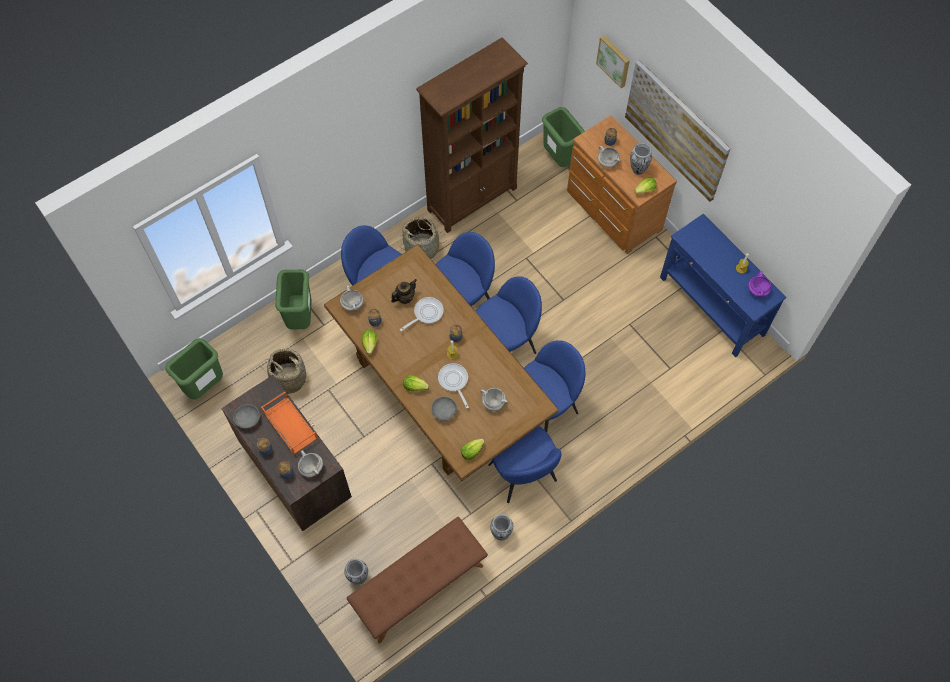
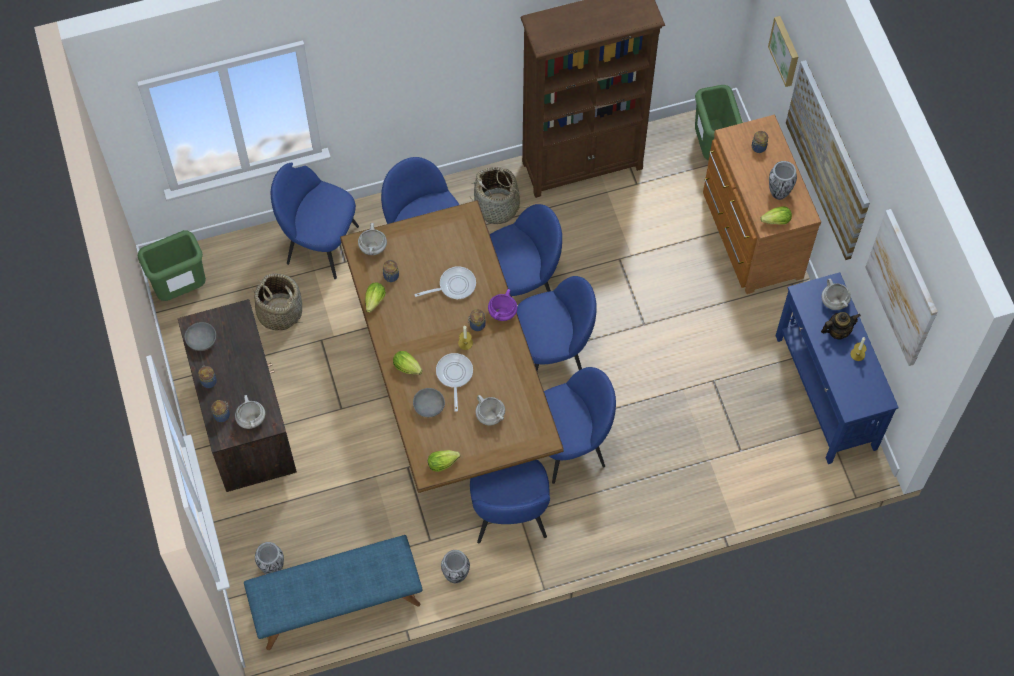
camera: 20 degrees right, 0 degrees up
orange tray [261,392,318,454] -> none
green trash can [275,270,312,329] -> blue chair [271,162,359,279]
brown bench [347,517,488,644] -> blue bench [244,535,423,650]
teapot [391,279,417,304] -> teapot moved to [821,312,861,340]
white cooking pot [598,146,620,168] -> white cooking pot moved to [822,278,851,310]
purple cooking pot [748,271,772,297] -> purple cooking pot moved to [488,289,517,321]
none -> picture [865,209,938,366]

